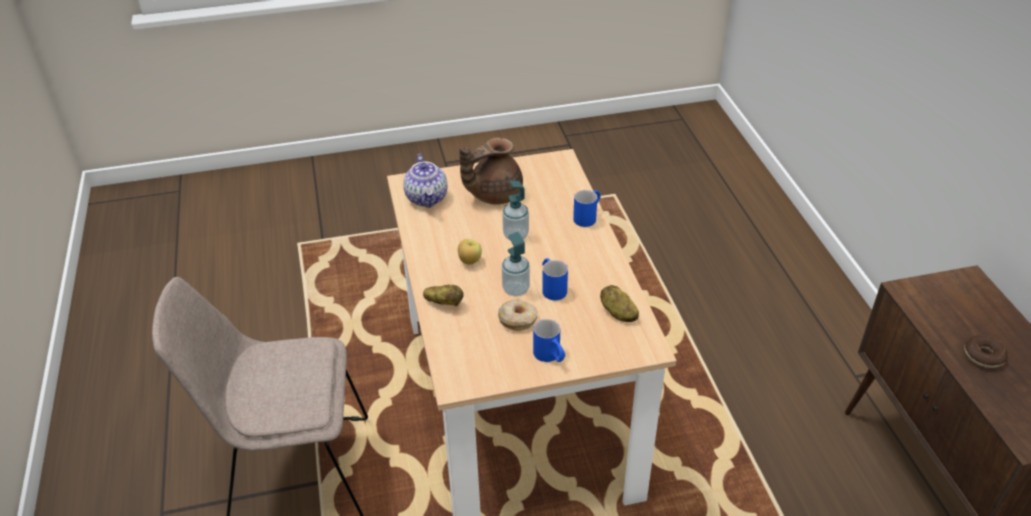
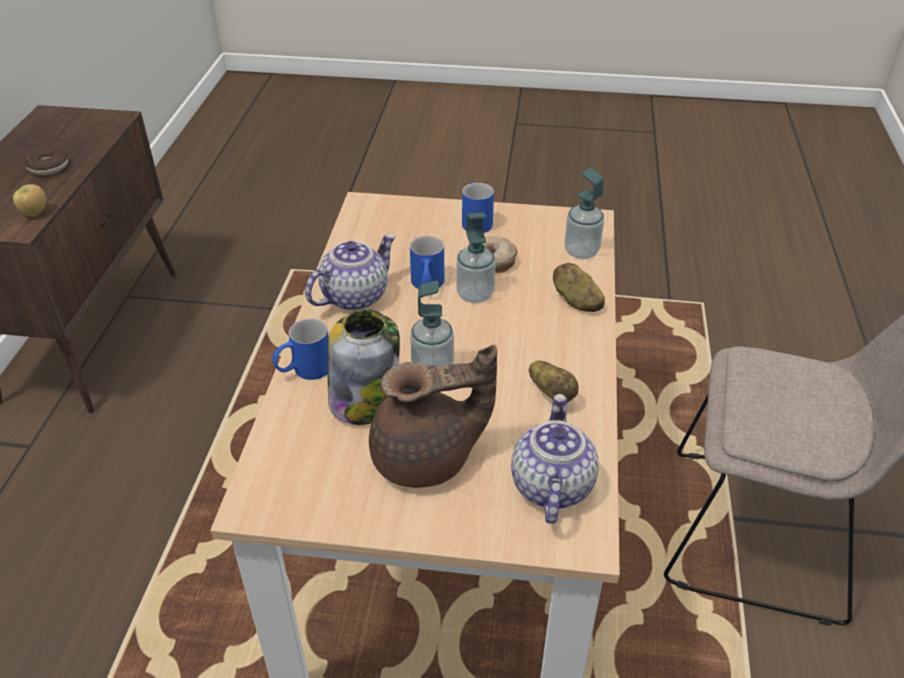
camera: 160 degrees left, 0 degrees up
apple [458,239,482,265] -> apple moved to [13,184,46,217]
potato [600,285,639,322] -> potato moved to [528,361,579,402]
none -> teapot [305,233,396,311]
none -> jar [328,309,400,425]
none -> soap dispenser [565,168,604,259]

